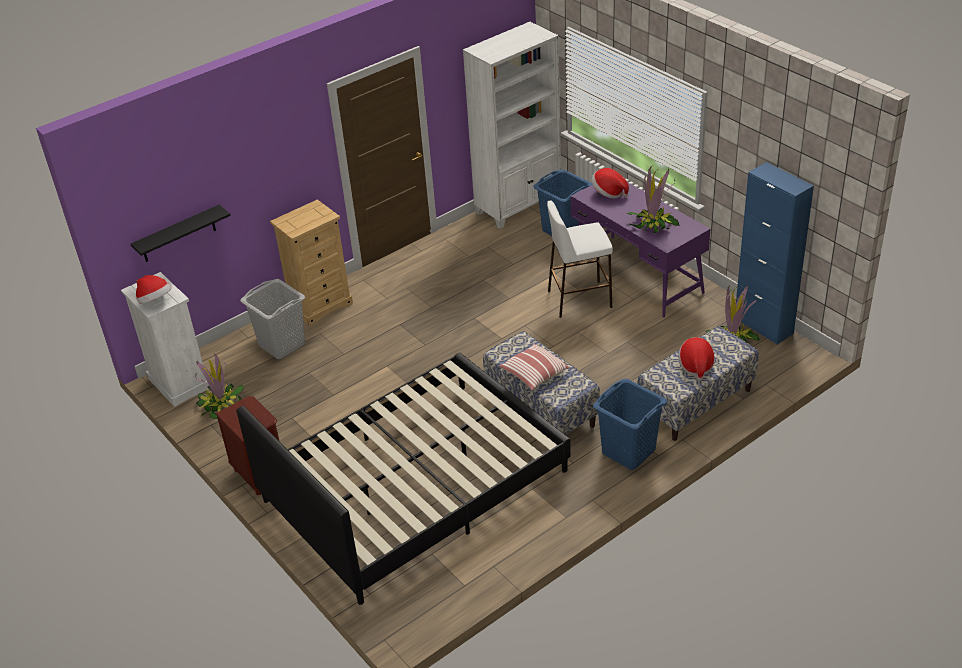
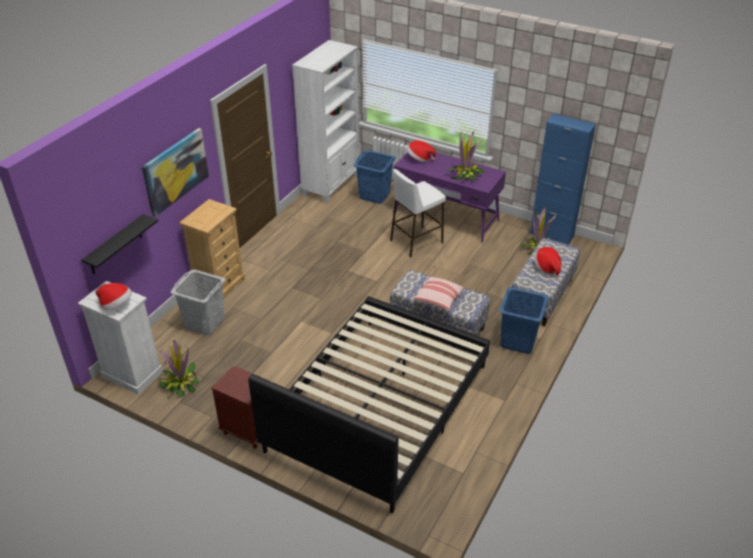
camera: 25 degrees left, 0 degrees up
none -> picture [142,128,209,217]

